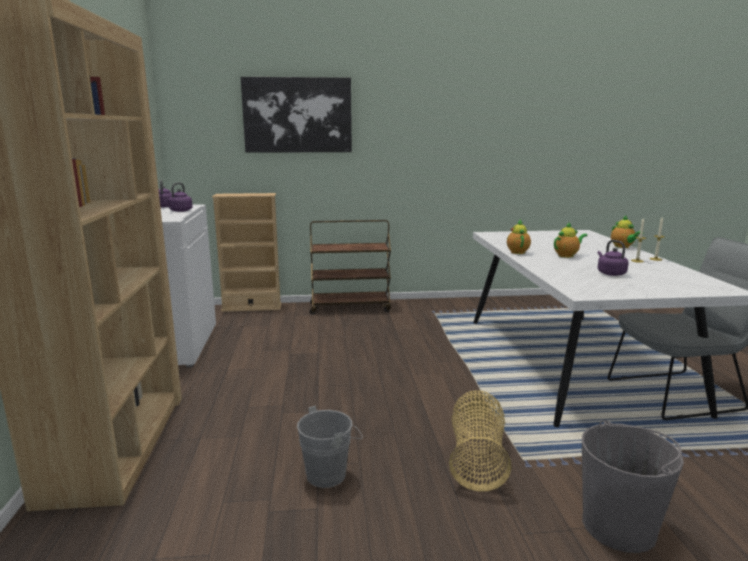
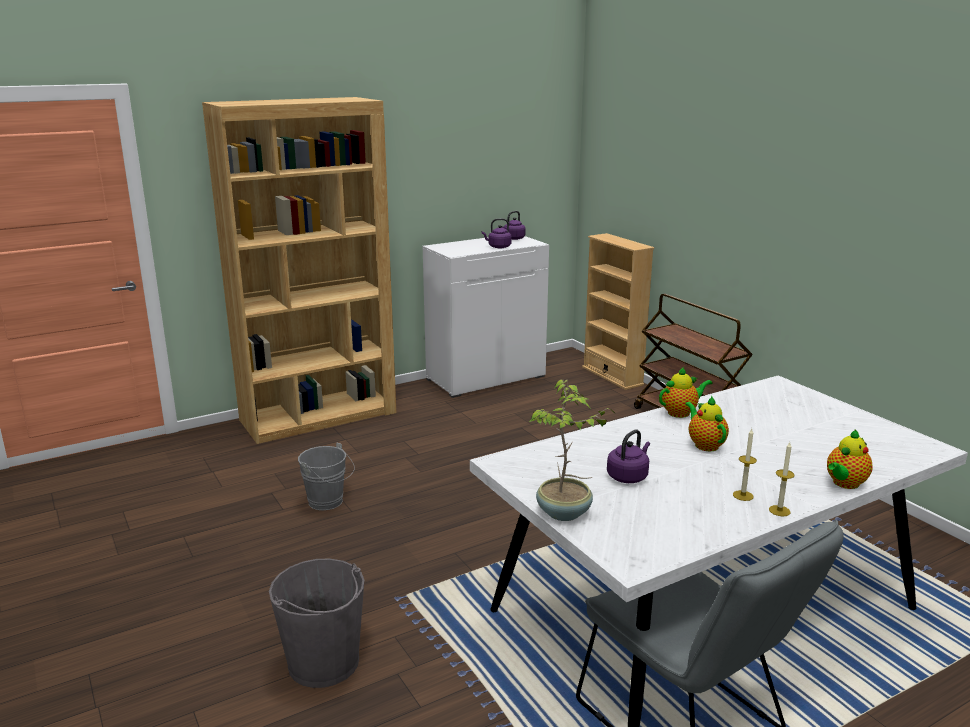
camera: 65 degrees right, 5 degrees up
picture [241,77,352,153] -> none
basket [449,390,512,492] -> none
teapot [554,222,588,258] -> teapot turned 150 degrees counterclockwise [685,395,729,451]
none -> potted plant [529,379,615,521]

